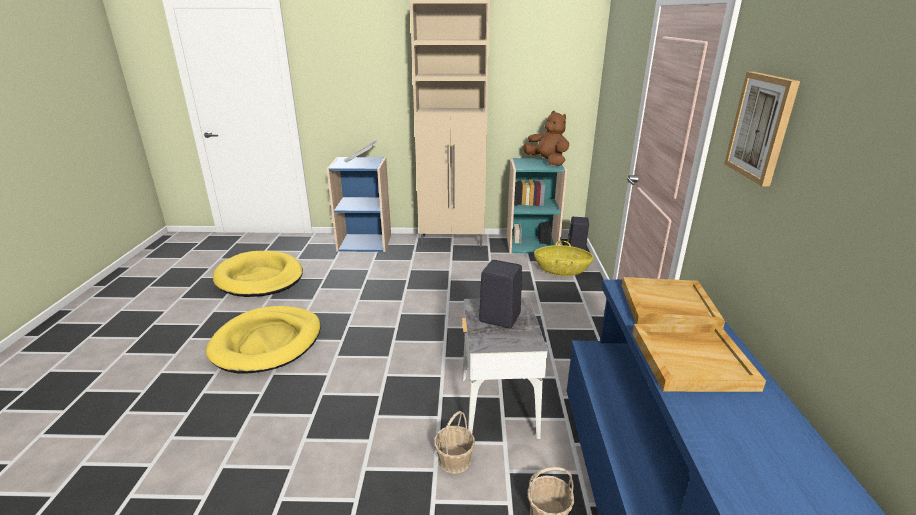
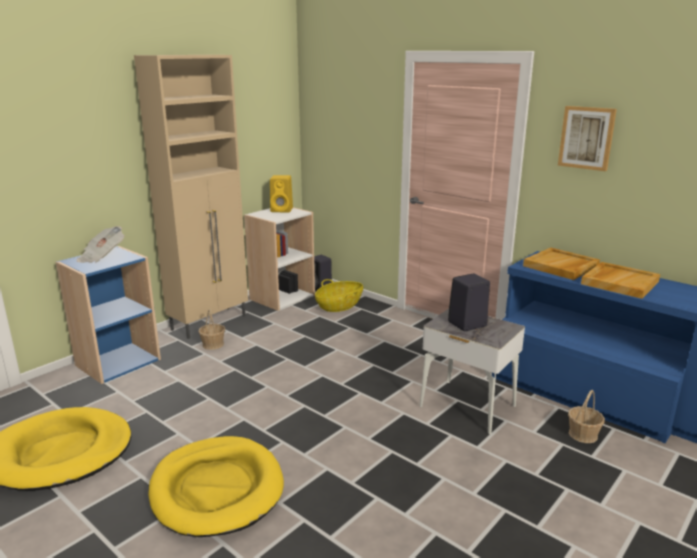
camera: 50 degrees left, 5 degrees down
basket [434,411,475,474] -> basket moved to [198,309,225,350]
turquoise bookcase [507,158,568,254] -> white bookcase [244,207,315,311]
brown plush toy [523,111,569,166] -> yellow speaker [270,175,293,212]

